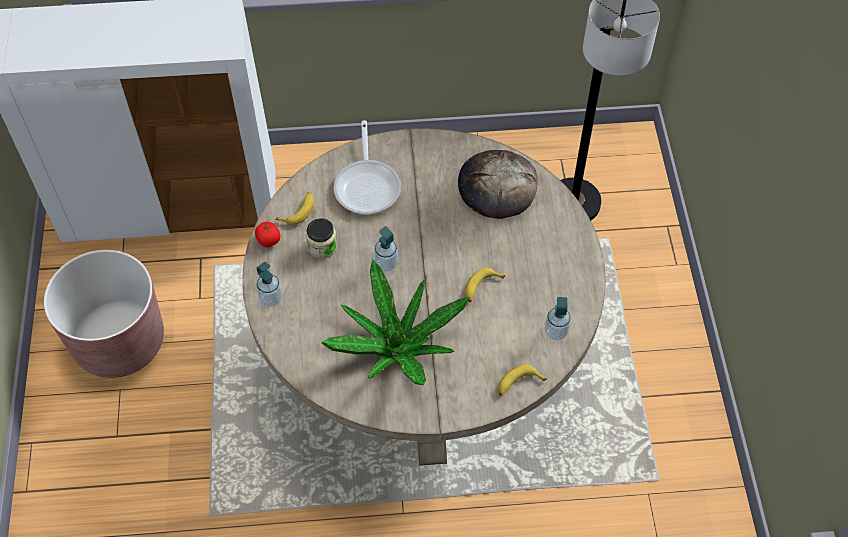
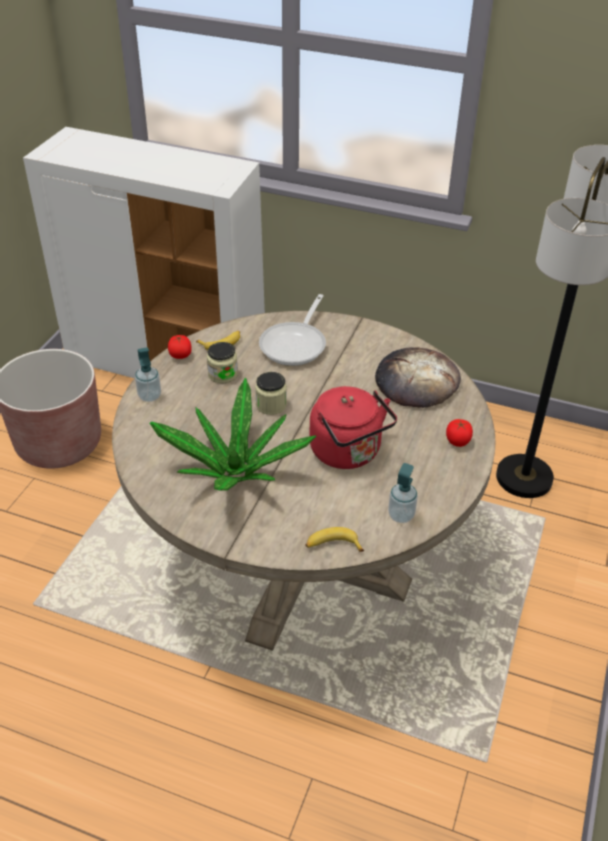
camera: 25 degrees right, 15 degrees down
soap dispenser [374,226,398,272] -> jar [255,372,287,415]
banana [465,268,505,302] -> red kettle [309,386,397,469]
none -> tomato [446,419,473,447]

